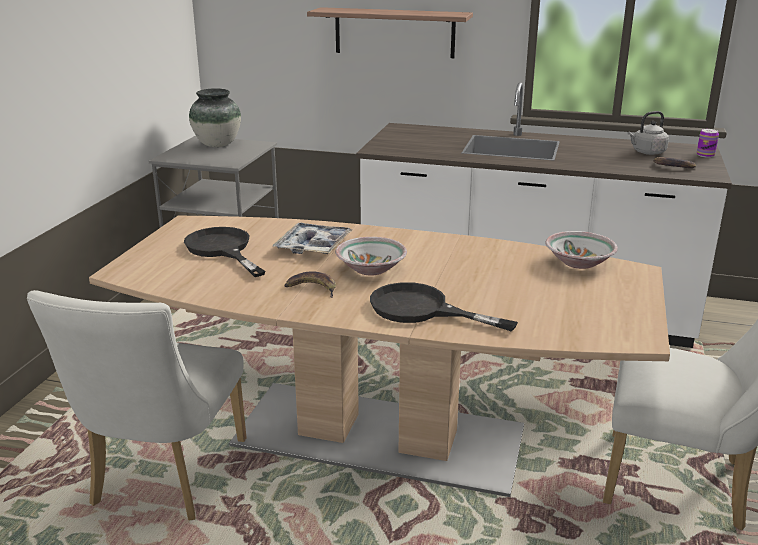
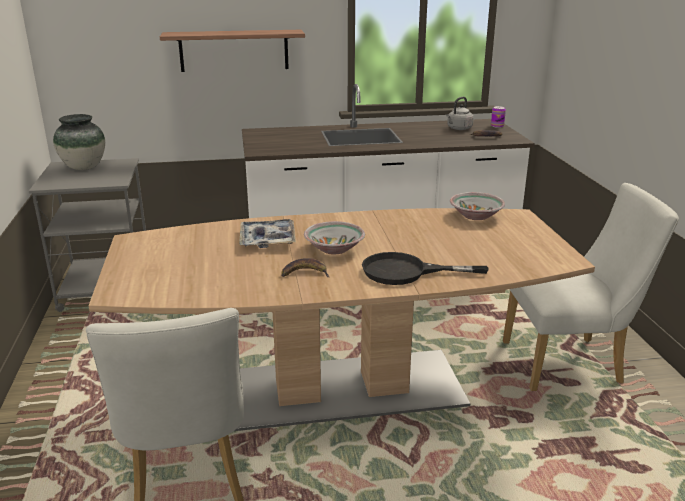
camera: 25 degrees left, 0 degrees up
black frying pan [184,227,265,277] -> none

